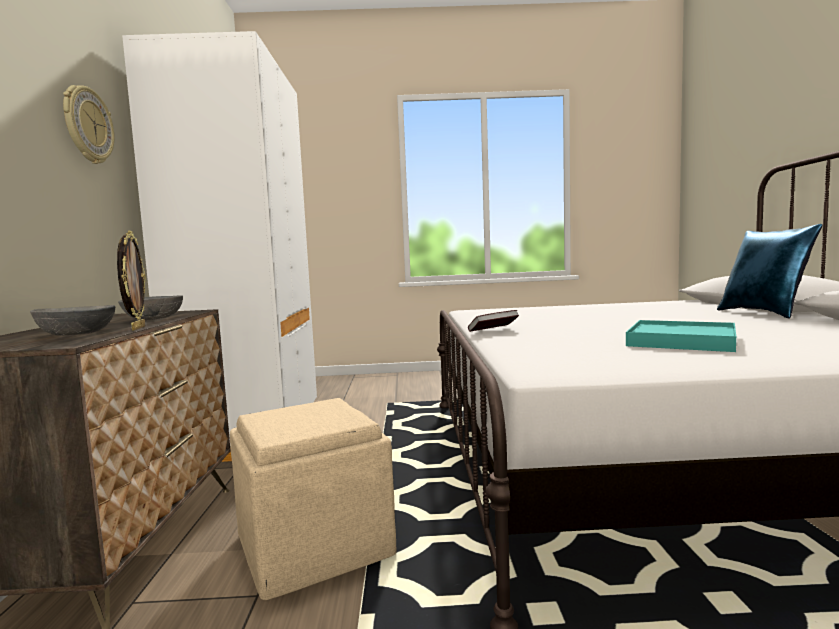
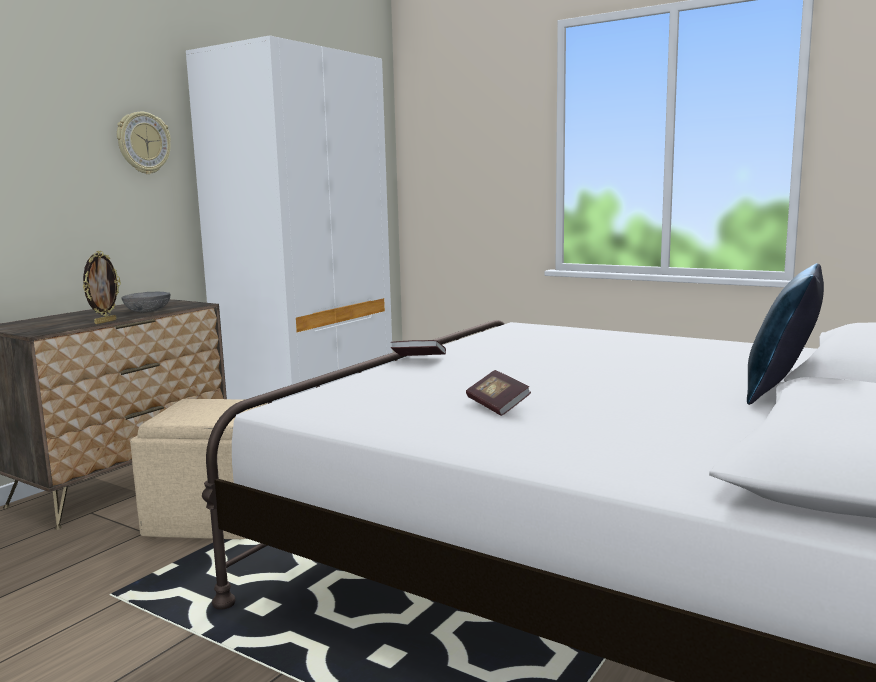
camera: 35 degrees right, 5 degrees up
grey bowl [30,305,115,336] -> none
turquoise tray [626,320,736,352] -> book [466,370,531,416]

